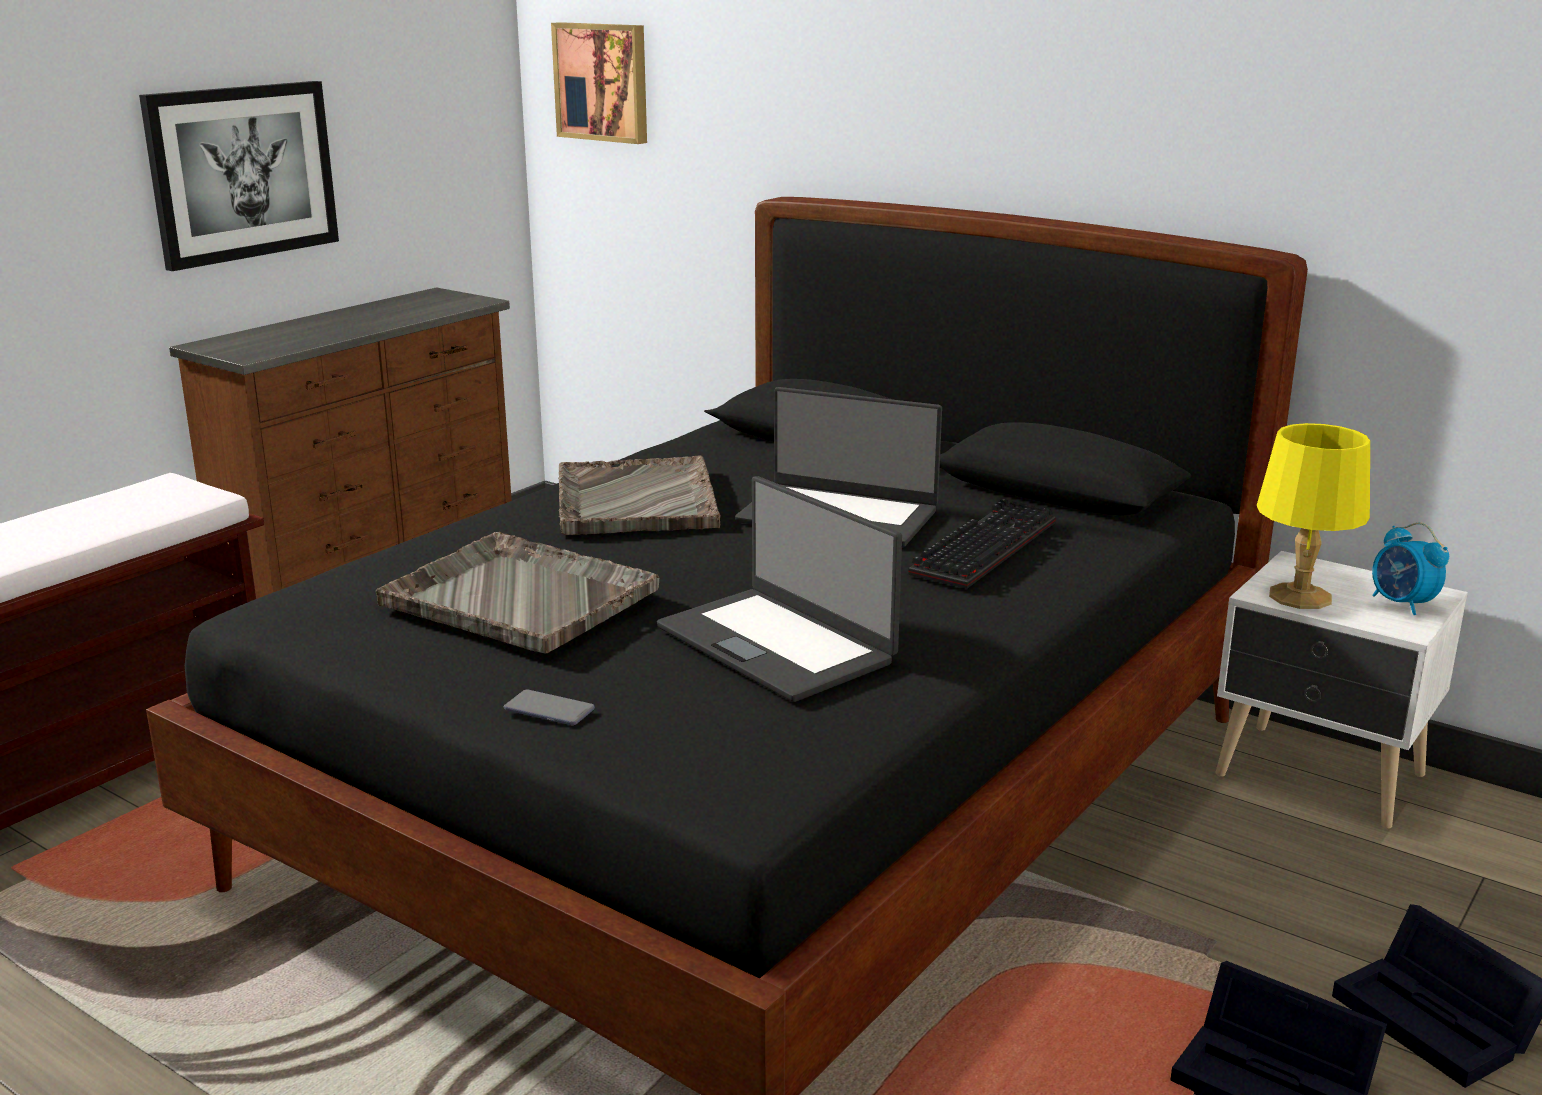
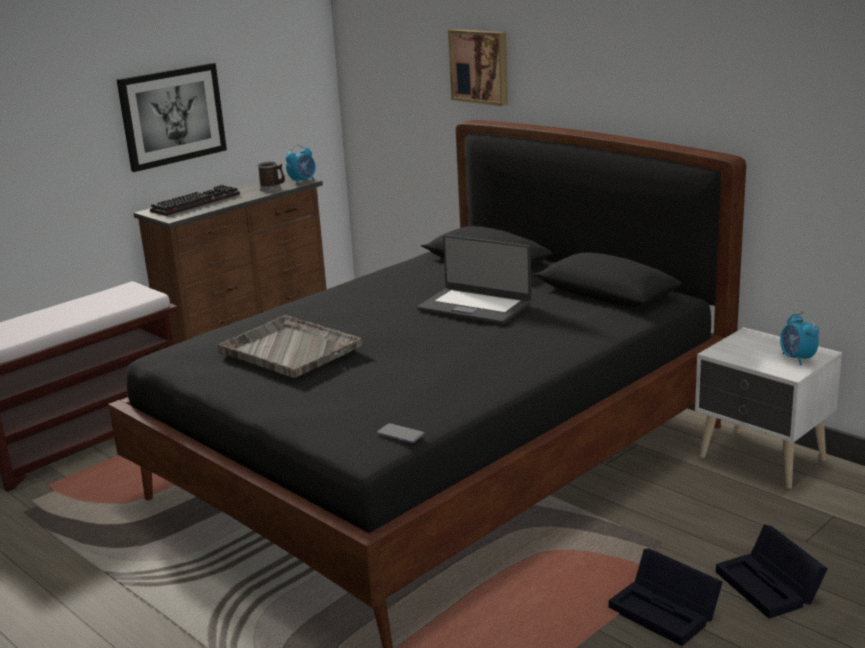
camera: 10 degrees right, 0 degrees up
phone [504,689,595,725] -> phone moved to [377,423,424,443]
picture [551,22,647,144] -> picture moved to [448,29,508,106]
grey tray [558,456,721,535] -> none
laptop [657,476,902,702] -> none
keyboard [908,498,1056,589] -> keyboard moved to [150,185,240,216]
yellow table lamp [1257,423,1370,609] -> none
none -> mug [258,162,285,192]
none -> alarm clock [285,145,316,185]

